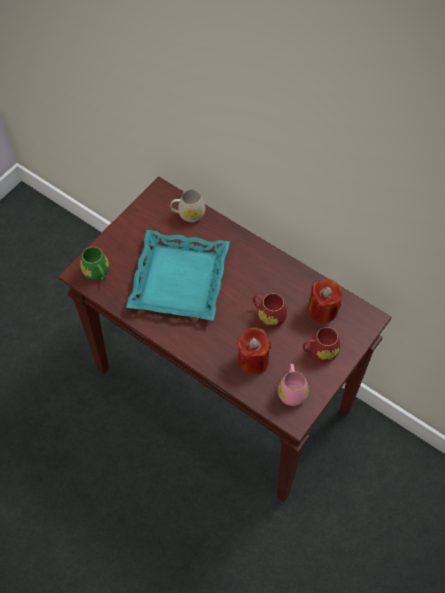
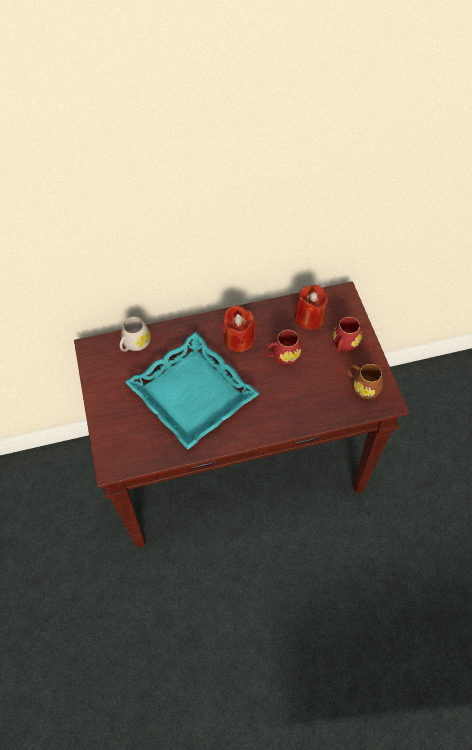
camera: 50 degrees left, 0 degrees up
green mug [80,247,109,281] -> none
red candle [238,327,271,374] -> red candle moved to [222,305,256,352]
pink mug [278,364,309,406] -> brown mug [348,364,383,399]

